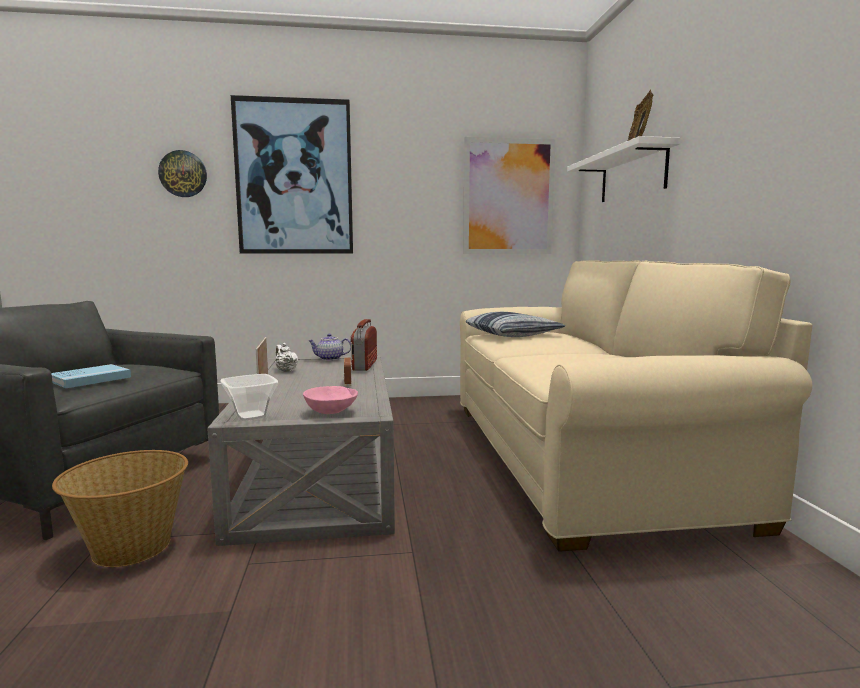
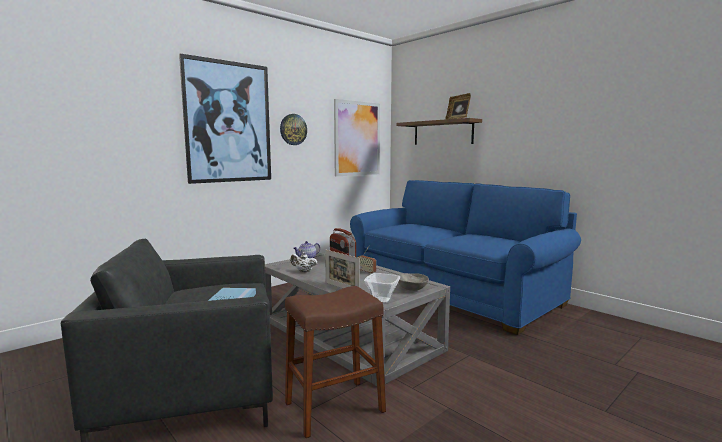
camera: 35 degrees left, 0 degrees up
basket [52,450,188,567] -> brown stool [285,286,386,438]
wall clock [158,150,207,197] -> wall clock moved to [280,114,307,145]
pink bowl [303,386,358,414] -> grey bowl [398,273,429,291]
beige sofa [460,260,813,552] -> blue sofa [350,180,581,335]
pillow [466,312,565,337] -> none
white shelf [567,136,680,202] -> brown shelf [397,118,482,145]

